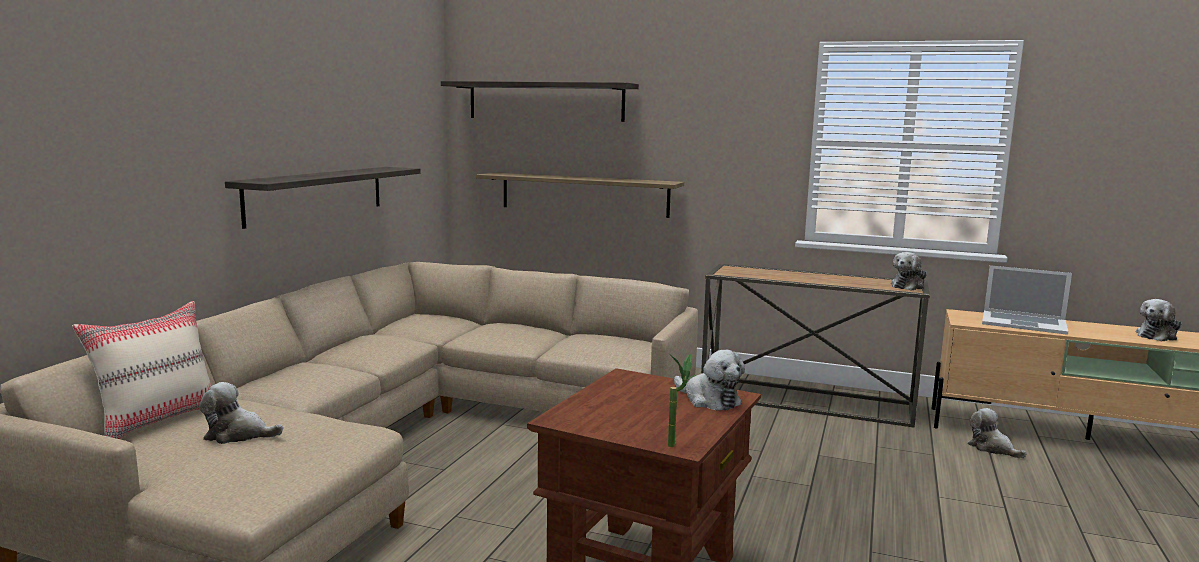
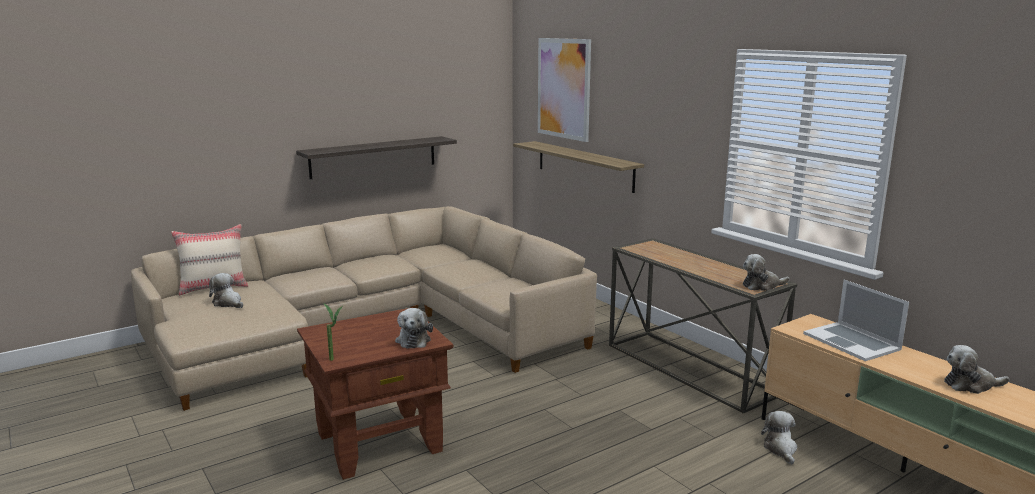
camera: 35 degrees right, 5 degrees up
shelf [441,81,639,122] -> picture [538,38,591,142]

